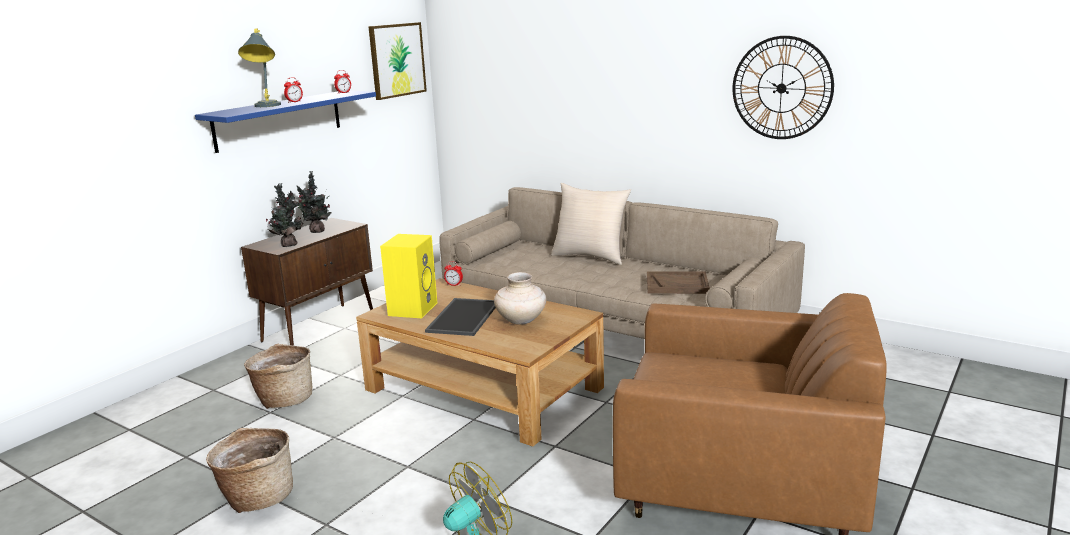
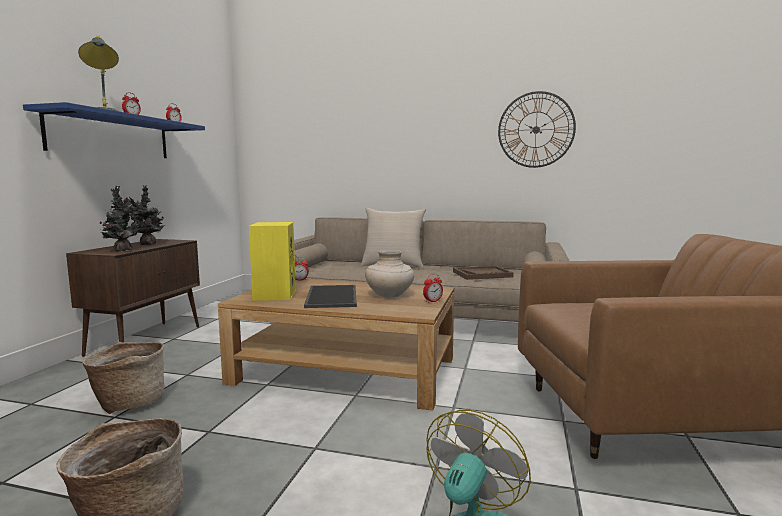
camera: 20 degrees left, 10 degrees down
picture [368,22,427,100] -> none
none -> alarm clock [423,274,443,303]

